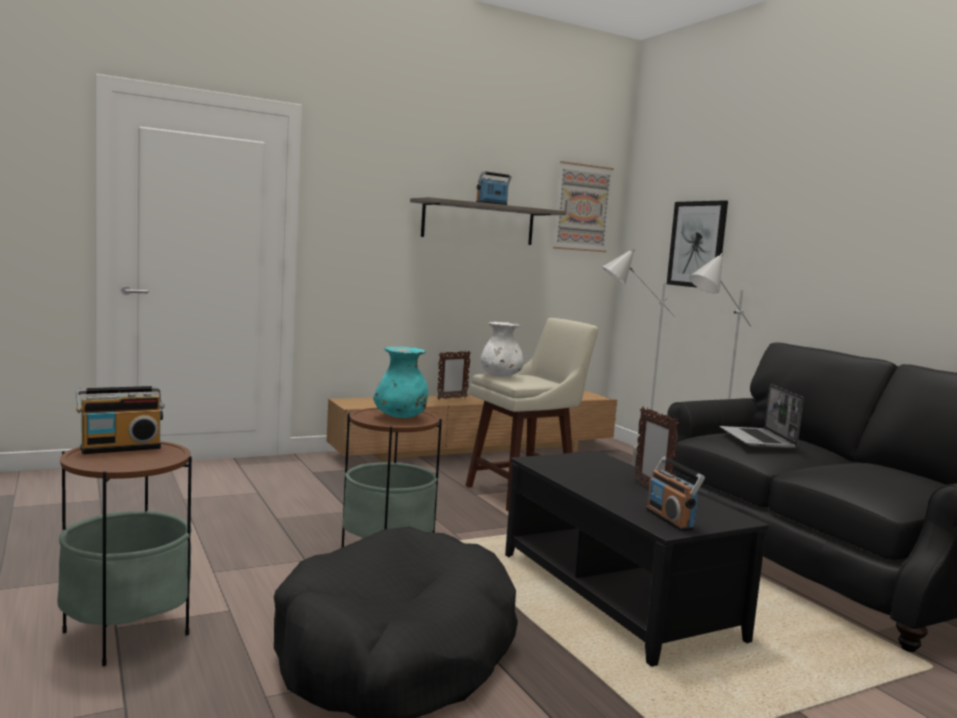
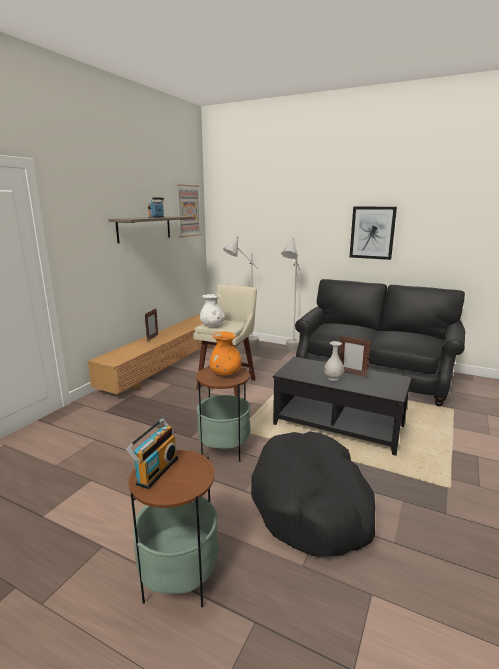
camera: 35 degrees left, 10 degrees up
turquoise vase [373,347,428,418] -> orange vase [209,331,242,376]
radio [646,456,705,531] -> none
picture [667,200,728,288] -> picture moved to [350,207,397,260]
laptop [720,384,804,449] -> none
none -> white vase [324,341,344,381]

